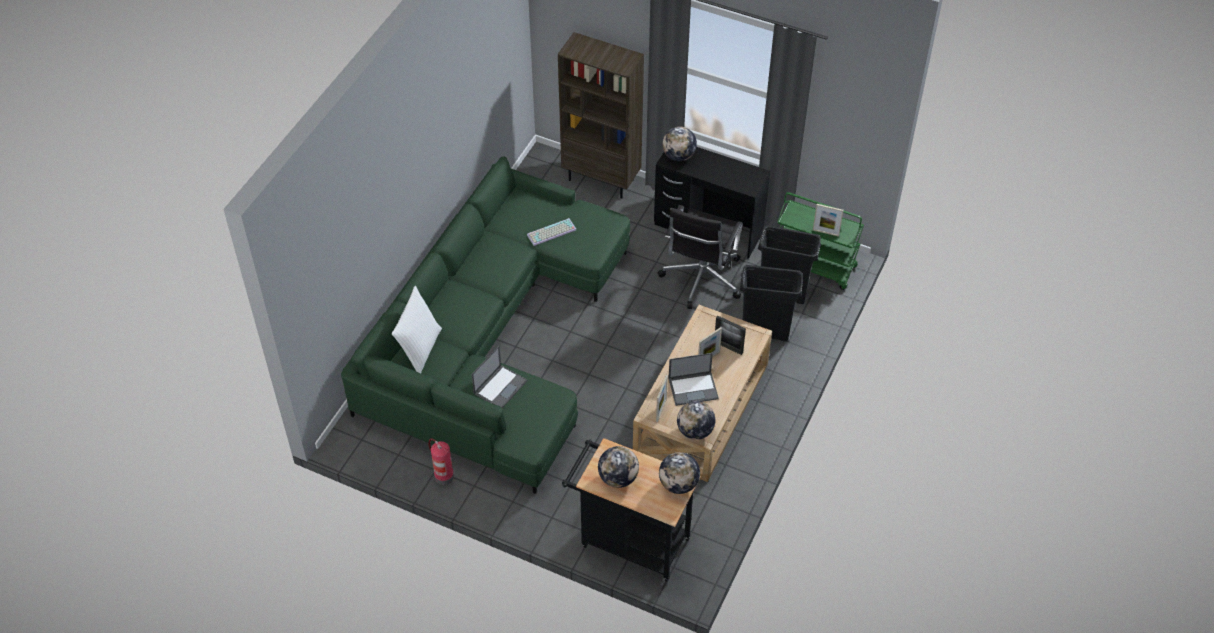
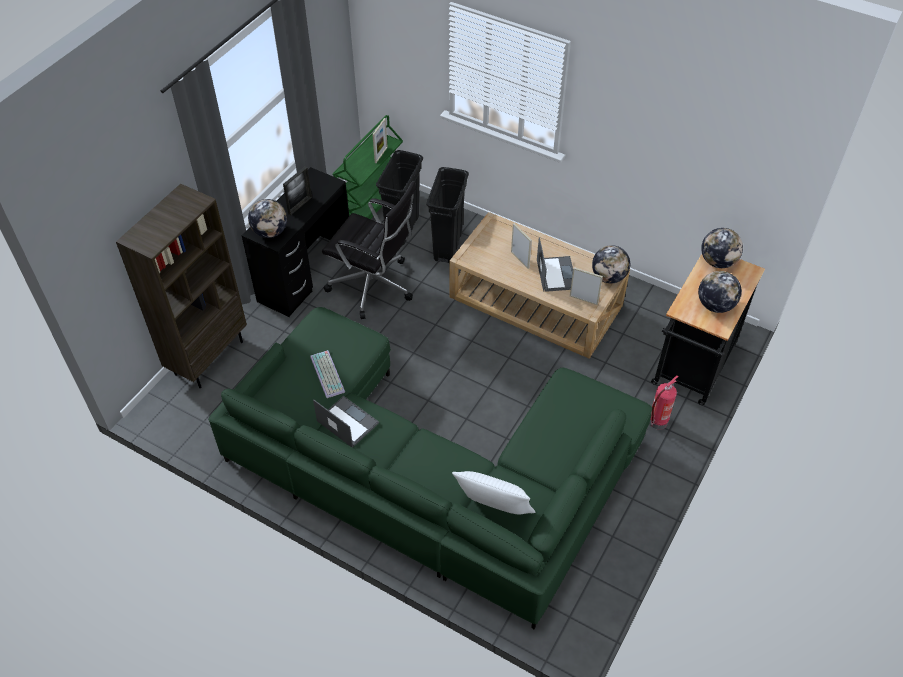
camera: 85 degrees left, 0 degrees up
fire extinguisher [428,438,454,485] -> fire extinguisher moved to [649,376,679,430]
laptop [471,346,527,408] -> laptop moved to [313,396,379,448]
picture frame [715,316,746,355] -> picture frame moved to [283,166,312,215]

